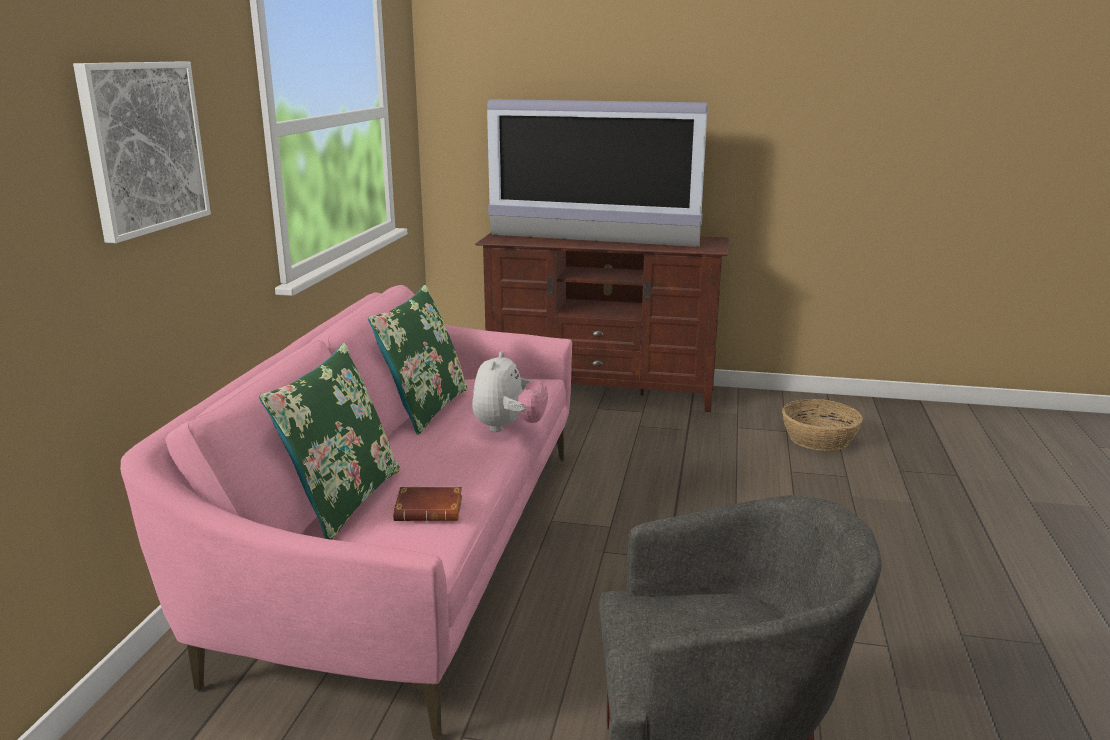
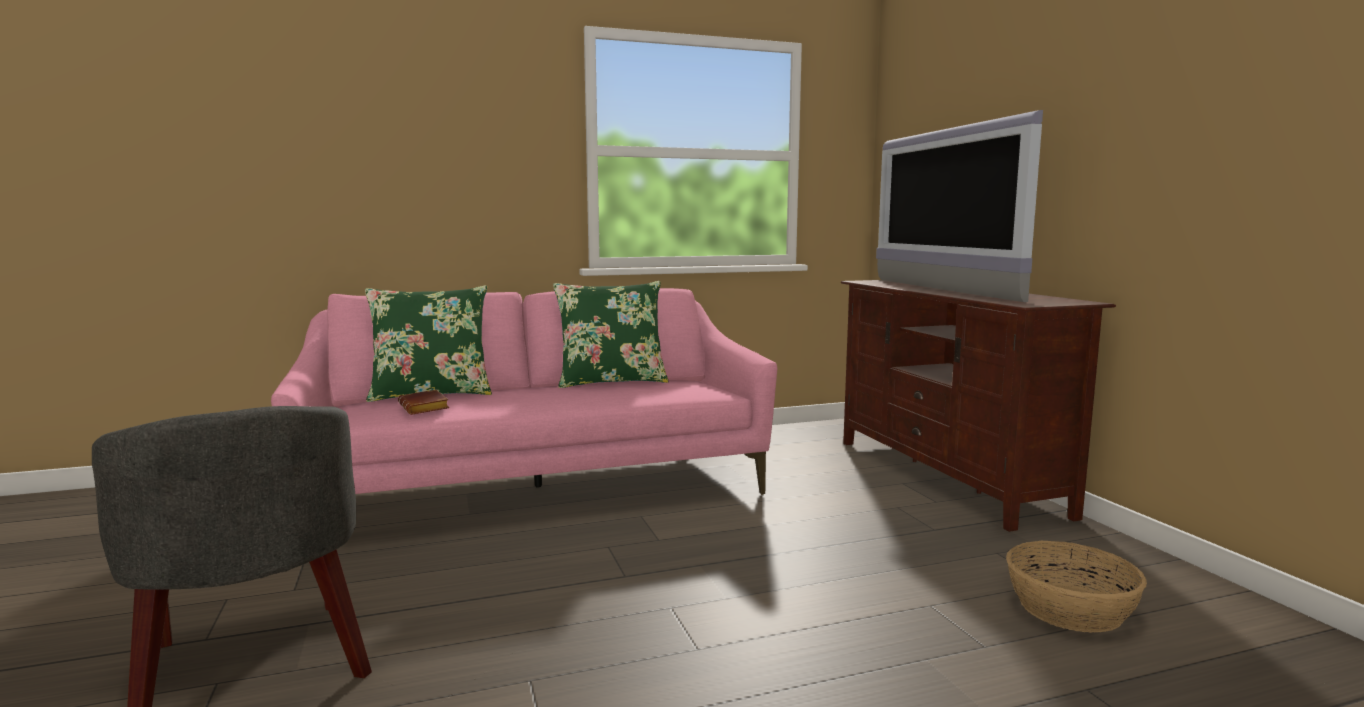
camera: 60 degrees right, 10 degrees down
picture [73,62,211,243] -> none
plush toy [472,351,548,432] -> none

